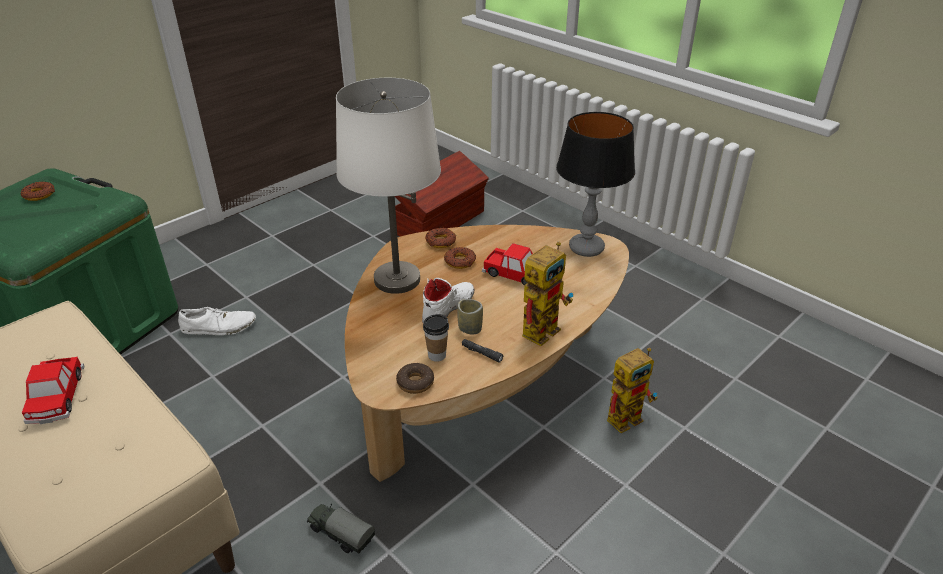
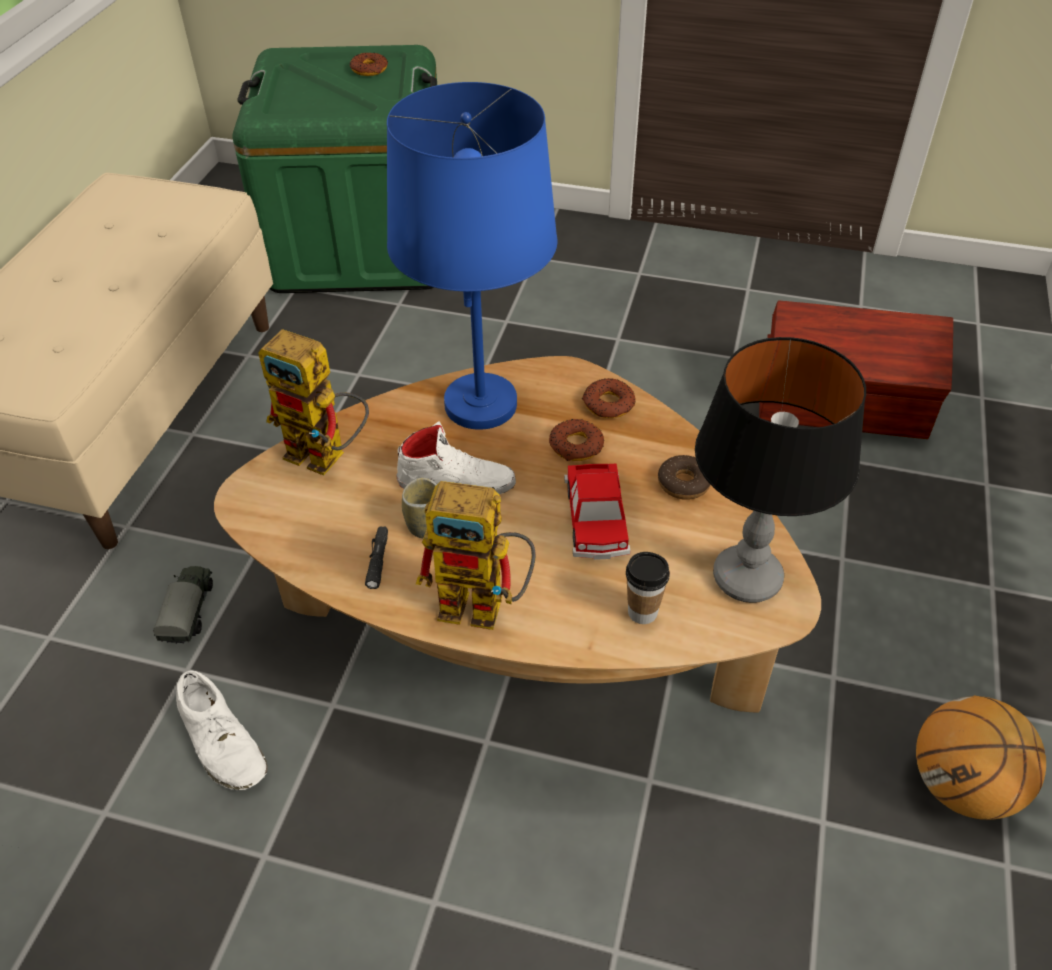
camera: 60 degrees right, 10 degrees up
toy car [22,357,85,424] -> none
white shoe [178,307,256,335] -> white shoe moved to [176,670,268,790]
white table lamp [336,78,441,294] -> blue table lamp [387,82,557,430]
donut [396,363,434,394] -> donut moved to [658,455,711,500]
cup [423,314,449,362] -> cup moved to [626,552,670,624]
toy robot [607,348,657,433] -> toy robot moved to [258,329,369,476]
none -> basketball [916,695,1046,820]

